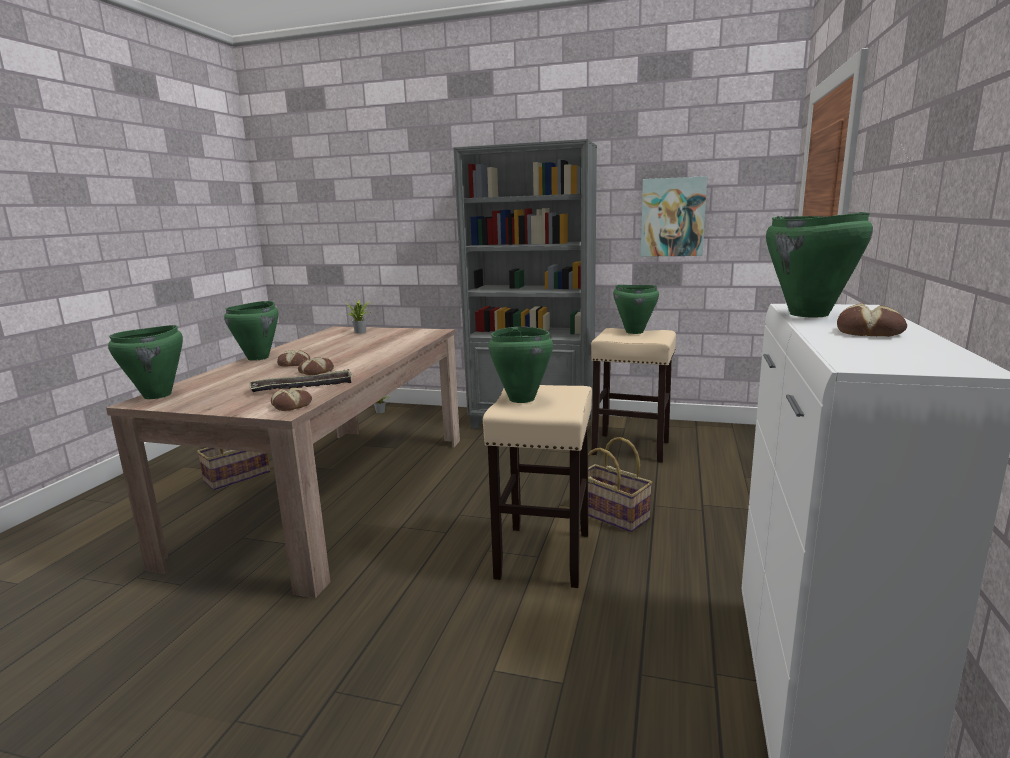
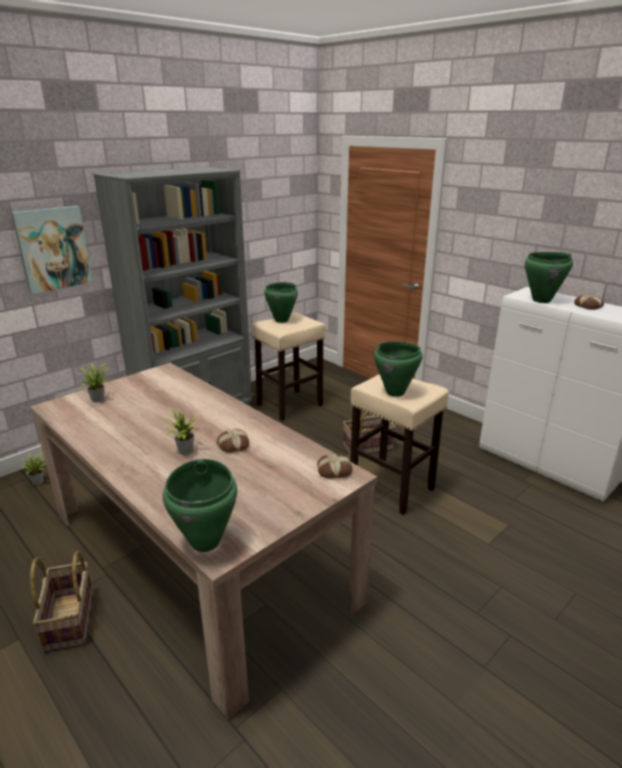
camera: 60 degrees left, 10 degrees up
green cooking pot [224,301,278,361] -> none
tray [249,369,353,392] -> none
bread [277,350,310,366] -> potted plant [162,408,200,455]
picture [641,176,707,257] -> picture moved to [11,206,93,294]

